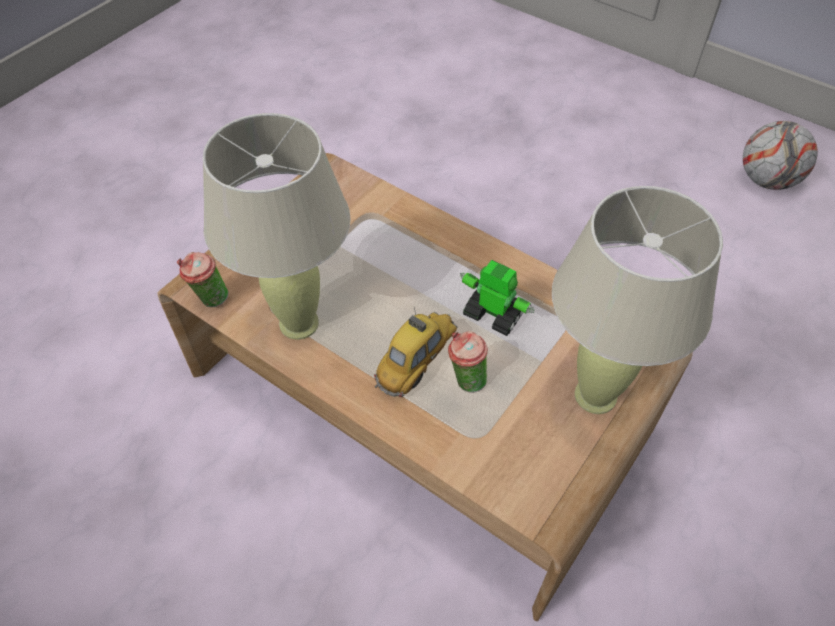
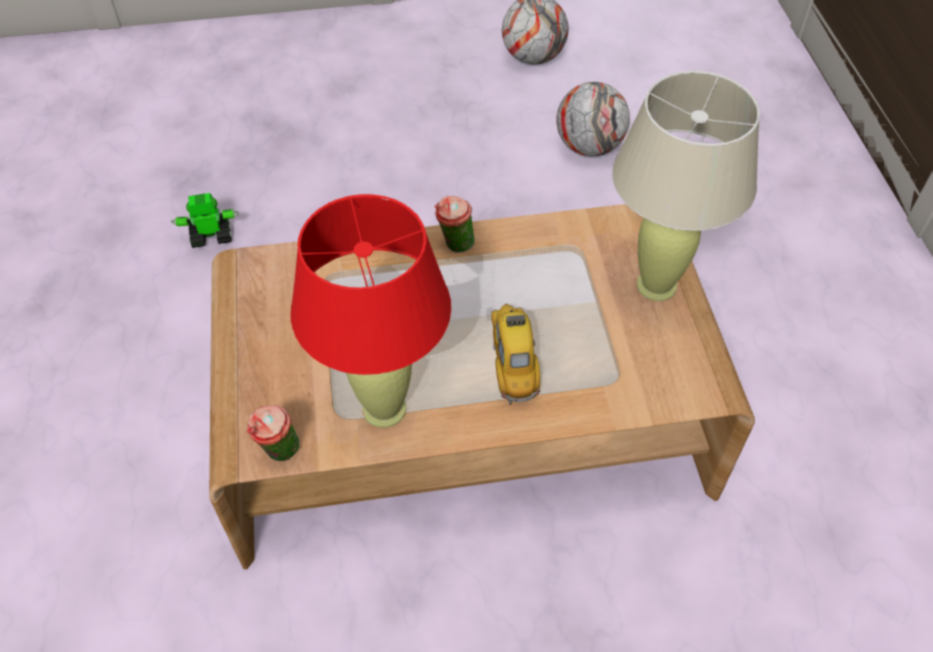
camera: 45 degrees left, 0 degrees up
beige table lamp [203,113,350,340] -> red table lamp [291,194,451,428]
cup [448,331,488,393] -> cup moved to [435,196,475,253]
toy robot [460,260,534,336] -> toy robot moved to [171,193,239,248]
none -> football [556,82,630,156]

